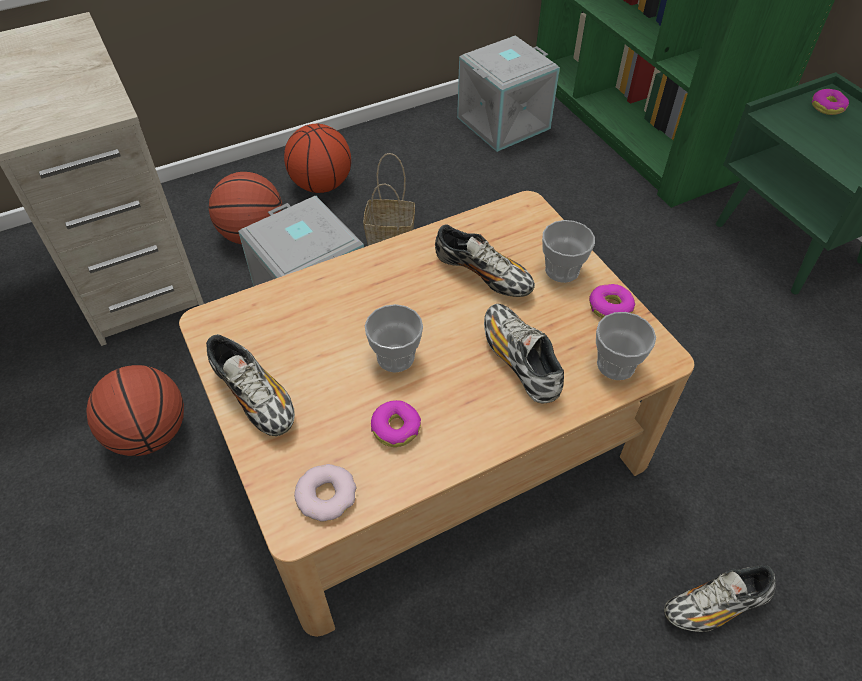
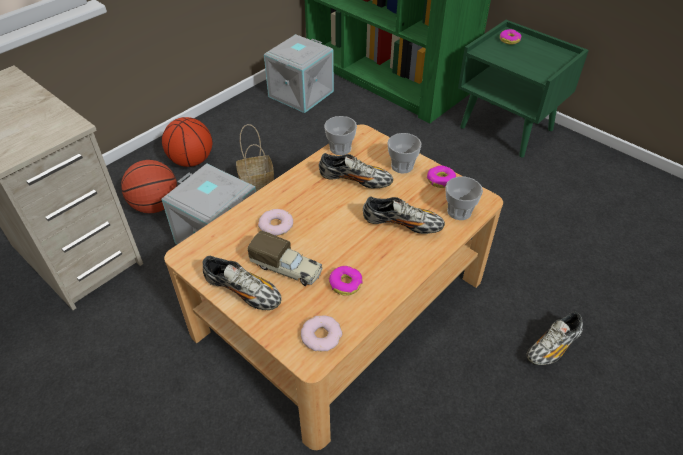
camera: 20 degrees left, 5 degrees down
basketball [86,365,184,456] -> none
cup [364,304,423,373] -> cup moved to [324,116,357,155]
shoe [484,304,564,403] -> shoe turned 150 degrees clockwise [363,197,445,234]
none -> toy truck [248,231,322,286]
none -> donut [258,209,293,236]

